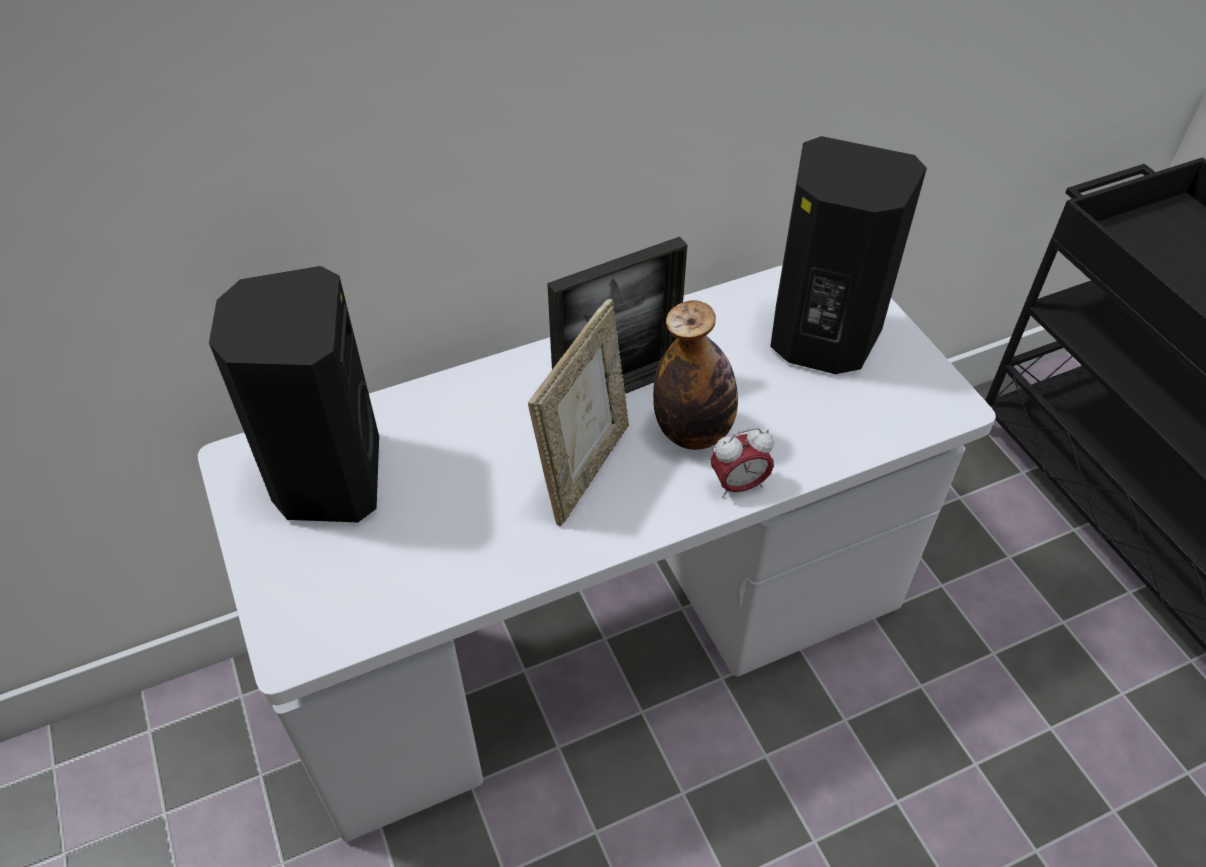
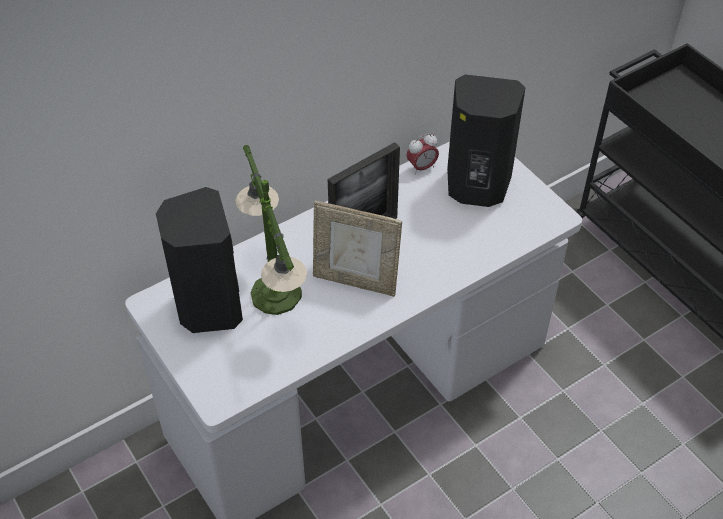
camera: 10 degrees left, 0 degrees up
picture frame [528,299,629,527] -> picture frame turned 90 degrees clockwise [313,200,402,297]
bottle [653,300,738,450] -> none
alarm clock [710,427,774,498] -> alarm clock moved to [406,133,439,175]
none -> table lamp [235,145,307,315]

